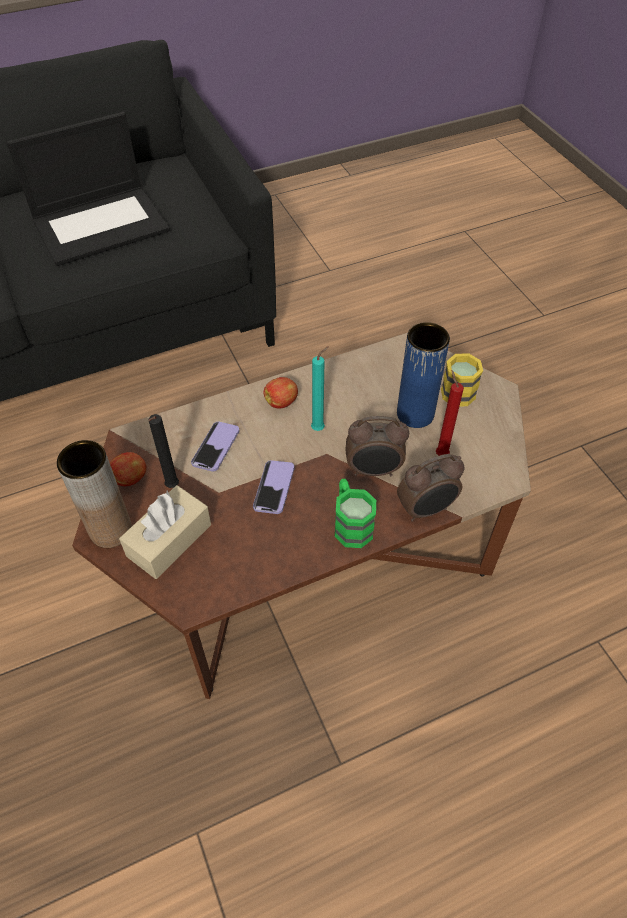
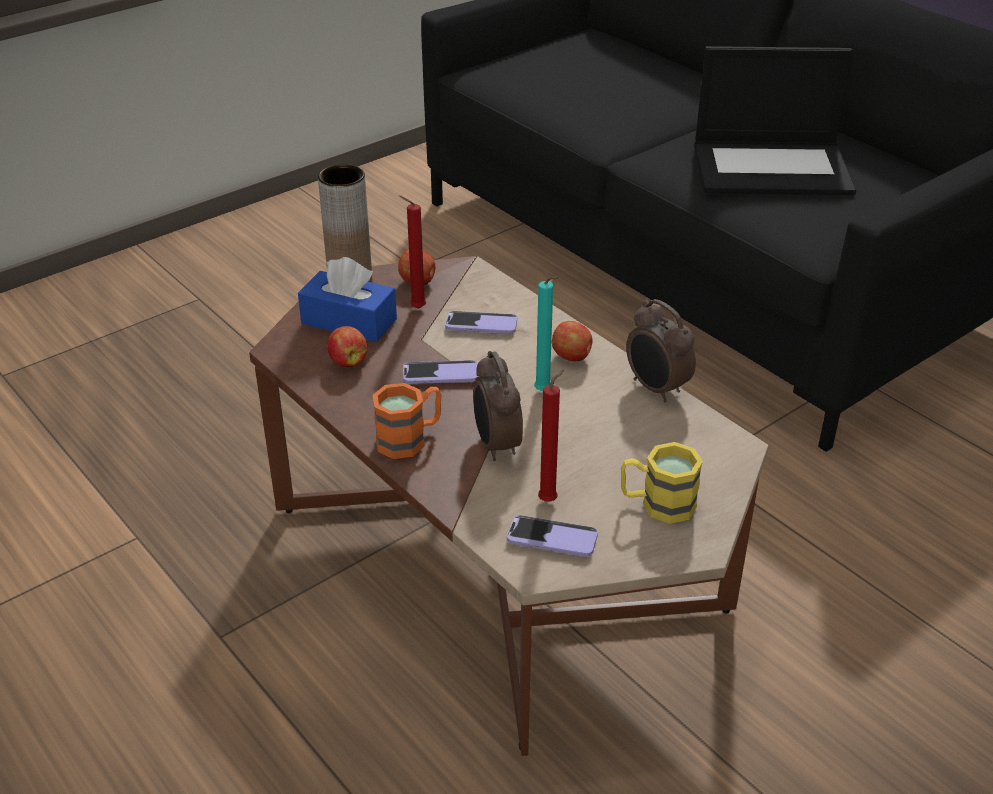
camera: 75 degrees right, 15 degrees down
laptop [6,112,170,266] -> laptop turned 45 degrees counterclockwise [694,46,856,195]
beige tissue box [119,485,211,579] -> blue tissue box [298,257,397,342]
black candle [148,414,179,488] -> red candle [399,195,426,309]
green mug [335,479,376,548] -> orange mug [373,383,442,459]
blue vase [397,322,450,428] -> none
alarm clock [397,454,465,522] -> alarm clock moved to [626,299,696,402]
none -> apple [327,326,367,367]
none -> phone [507,515,598,557]

